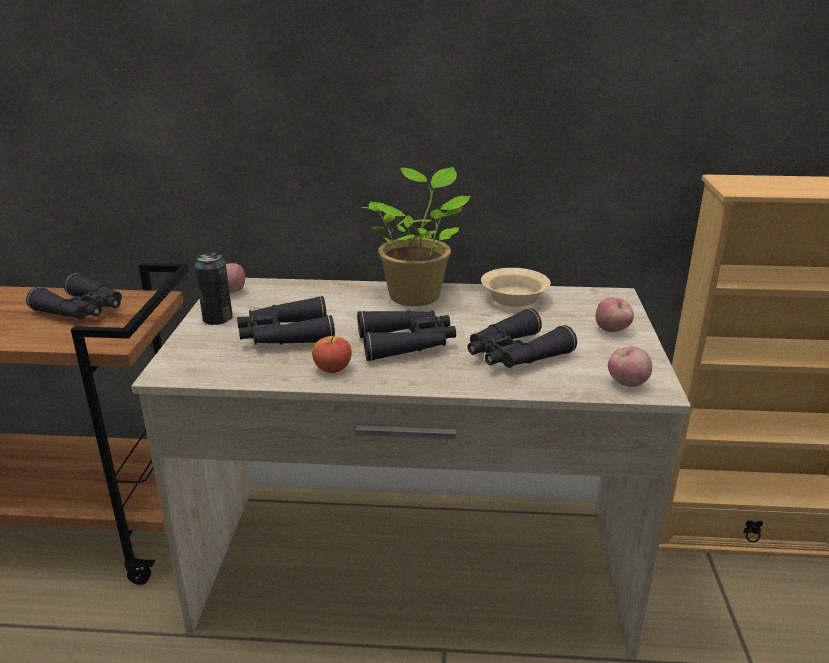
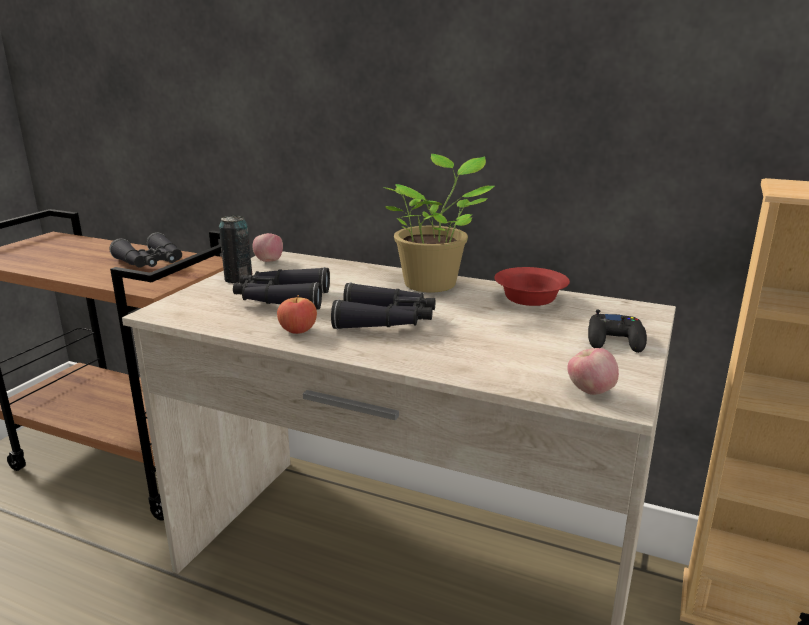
camera: 20 degrees right, 5 degrees down
black binoculars [468,308,577,368] -> none
beige bowl [481,268,551,307] -> red bowl [494,267,570,306]
apple [595,297,634,332] -> black game controller [588,310,647,353]

